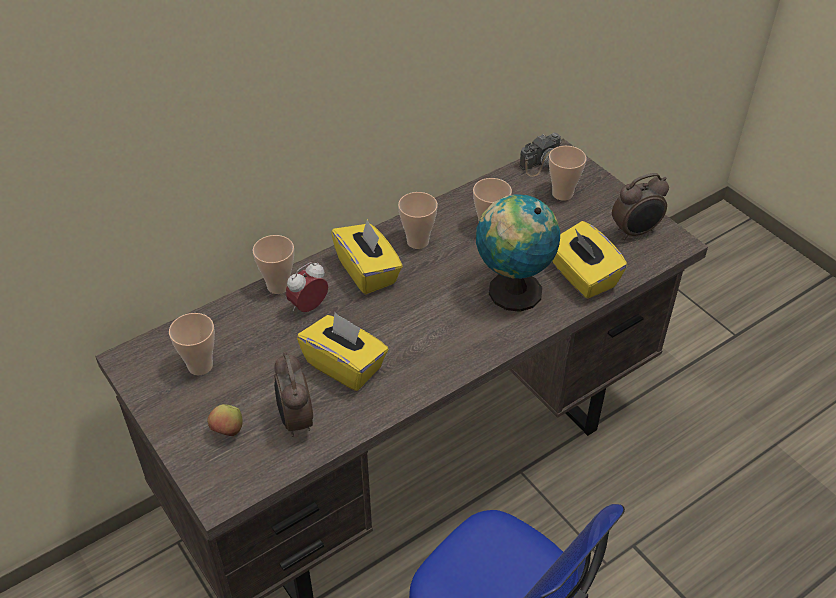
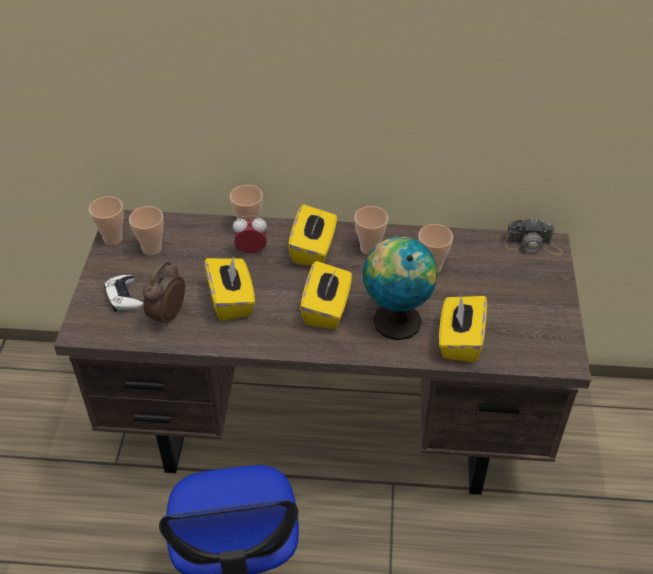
camera: 40 degrees right, 0 degrees up
apple [207,404,242,436] -> white game controller [104,275,144,312]
cup [549,146,586,201] -> cup moved to [89,196,124,245]
alarm clock [612,173,669,240] -> none
none -> yellow tissue box [300,261,352,329]

